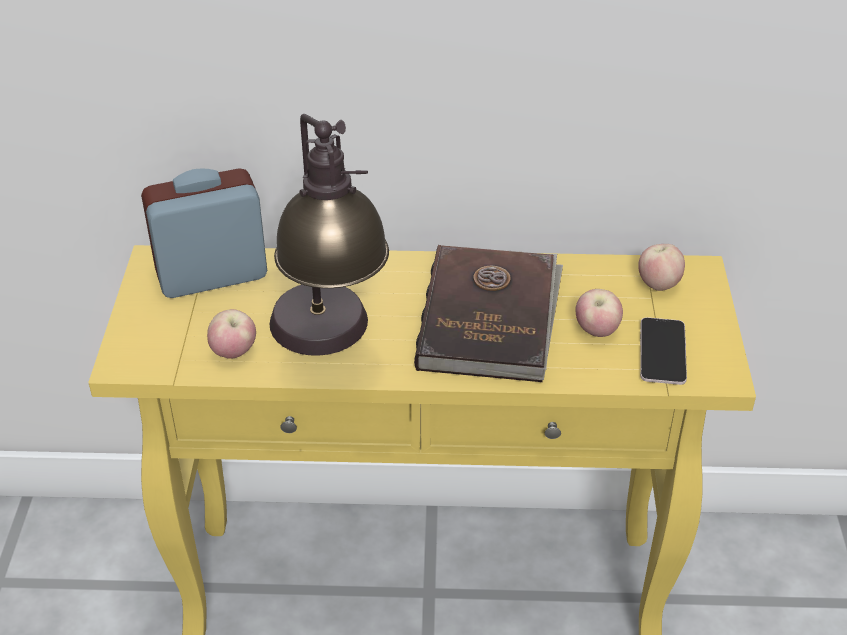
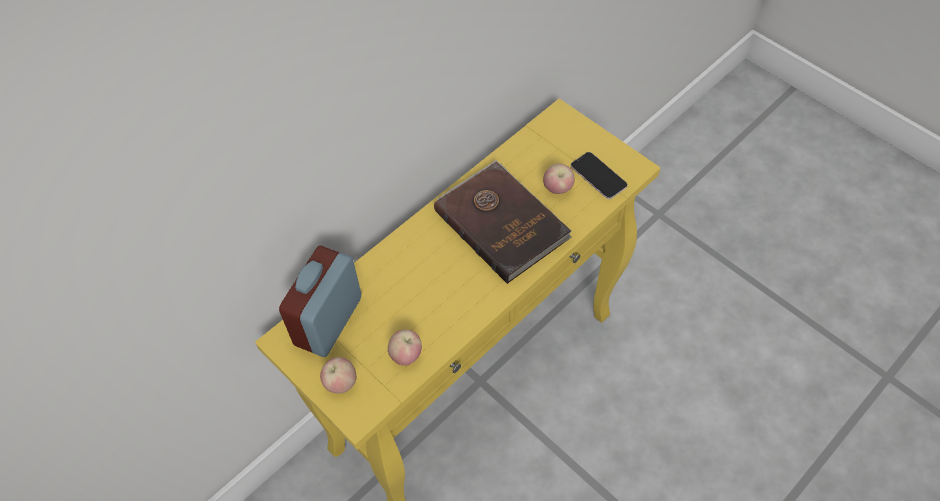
camera: 45 degrees left, 15 degrees up
table lamp [270,114,389,356] -> none
apple [638,244,685,291] -> apple moved to [320,357,356,393]

